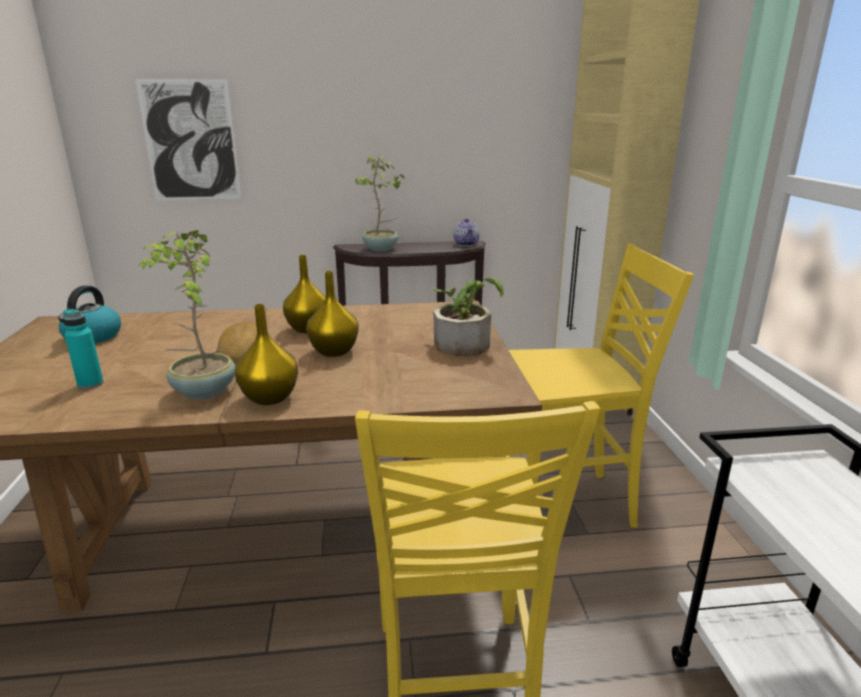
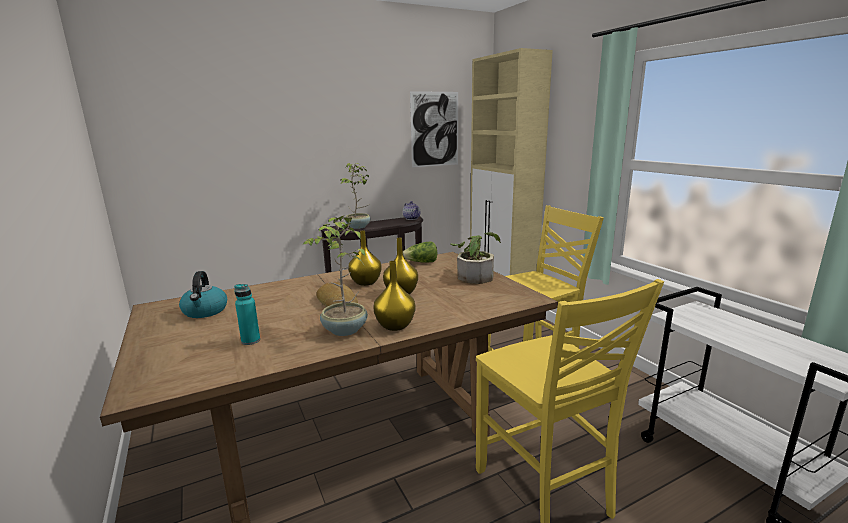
camera: 20 degrees left, 5 degrees down
picture [135,79,241,200] -> picture moved to [410,91,458,168]
none -> lettuce [403,241,437,263]

